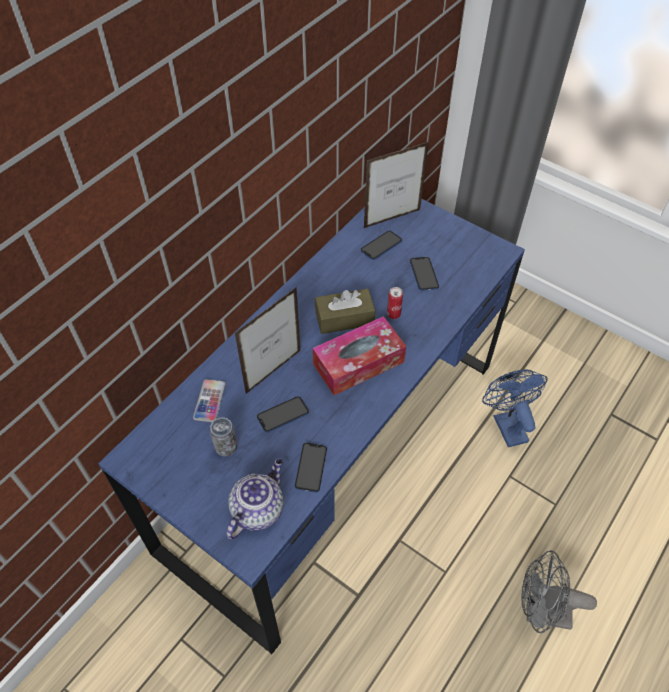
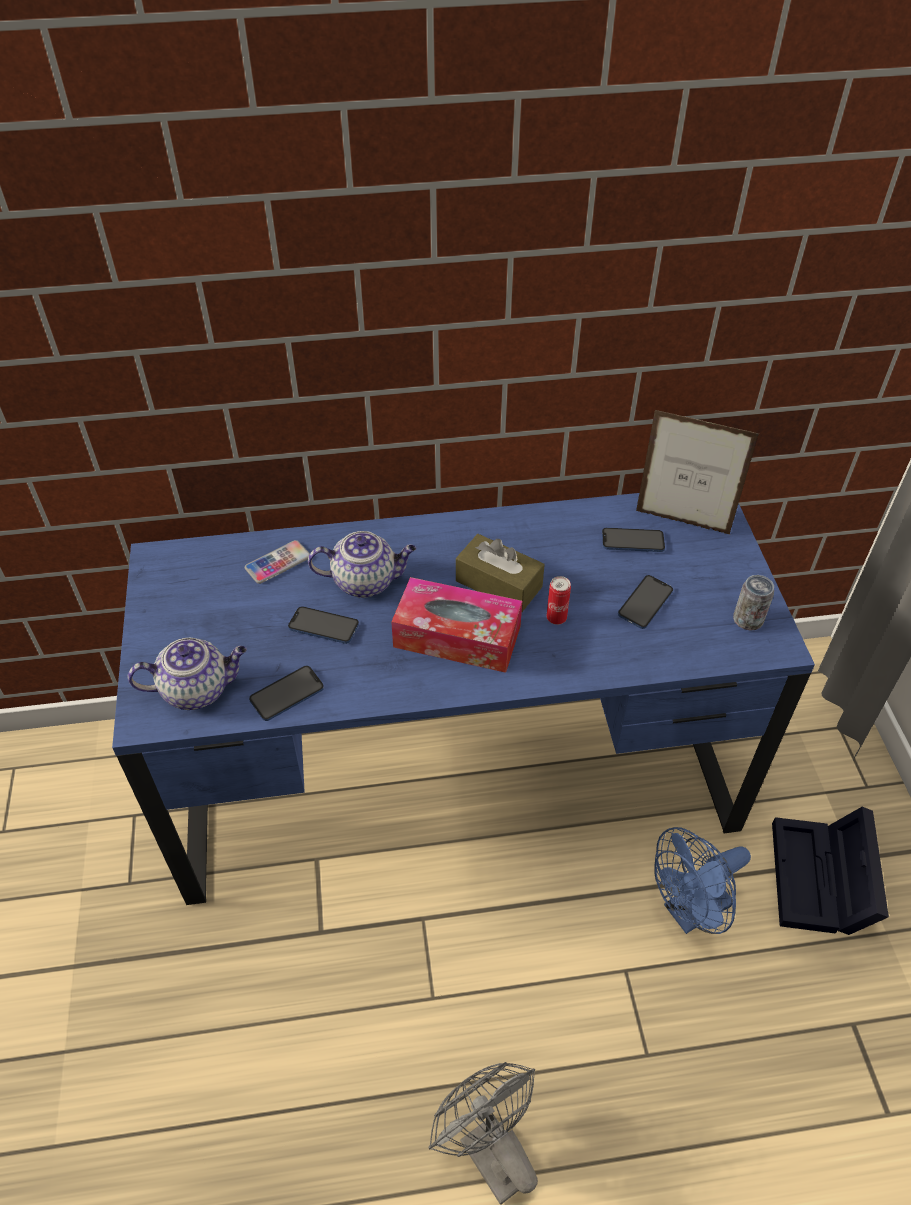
camera: 45 degrees right, 5 degrees down
can [210,417,238,456] -> can moved to [733,575,774,631]
picture frame [235,287,301,394] -> teapot [308,531,417,598]
blue fan [482,369,547,447] -> blue fan turned 150 degrees counterclockwise [655,827,751,934]
none -> black storage box [772,807,889,935]

